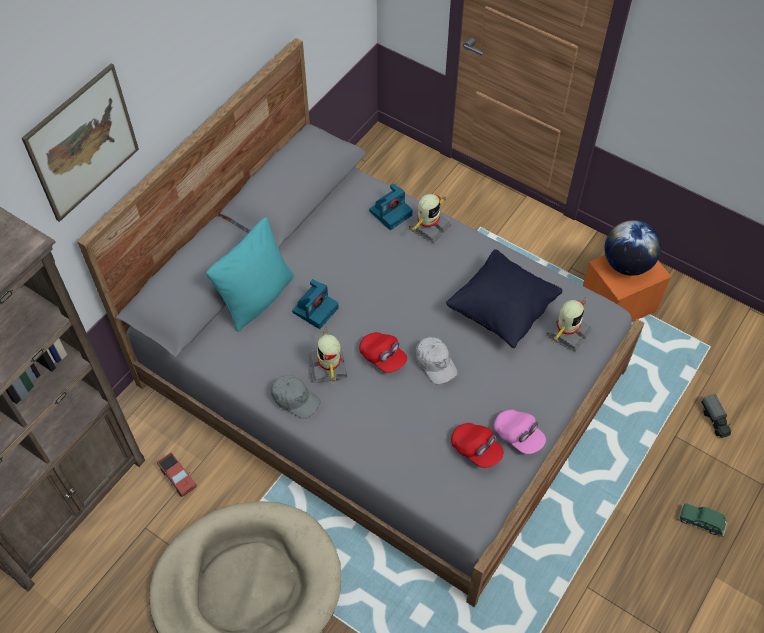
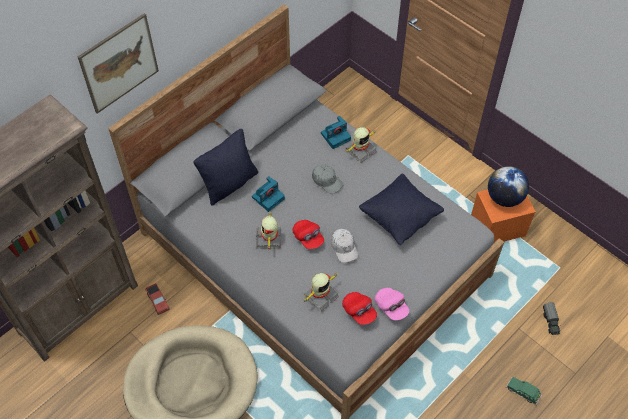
camera: 10 degrees right, 0 degrees up
turquoise pillow [206,218,294,332] -> black pillow [193,129,258,206]
grey cap [271,375,321,419] -> grey cap moved to [312,165,343,194]
toy robot [546,299,592,351] -> toy robot moved to [303,273,339,311]

